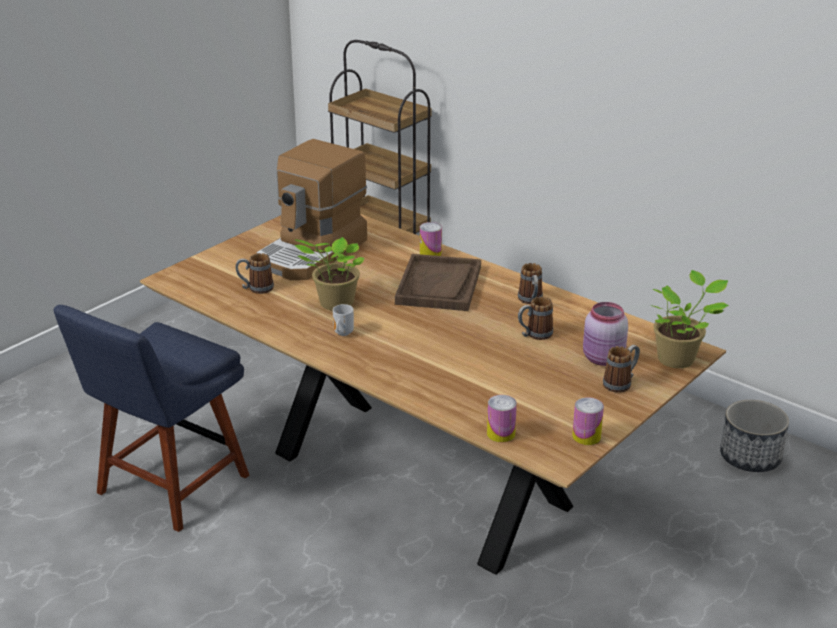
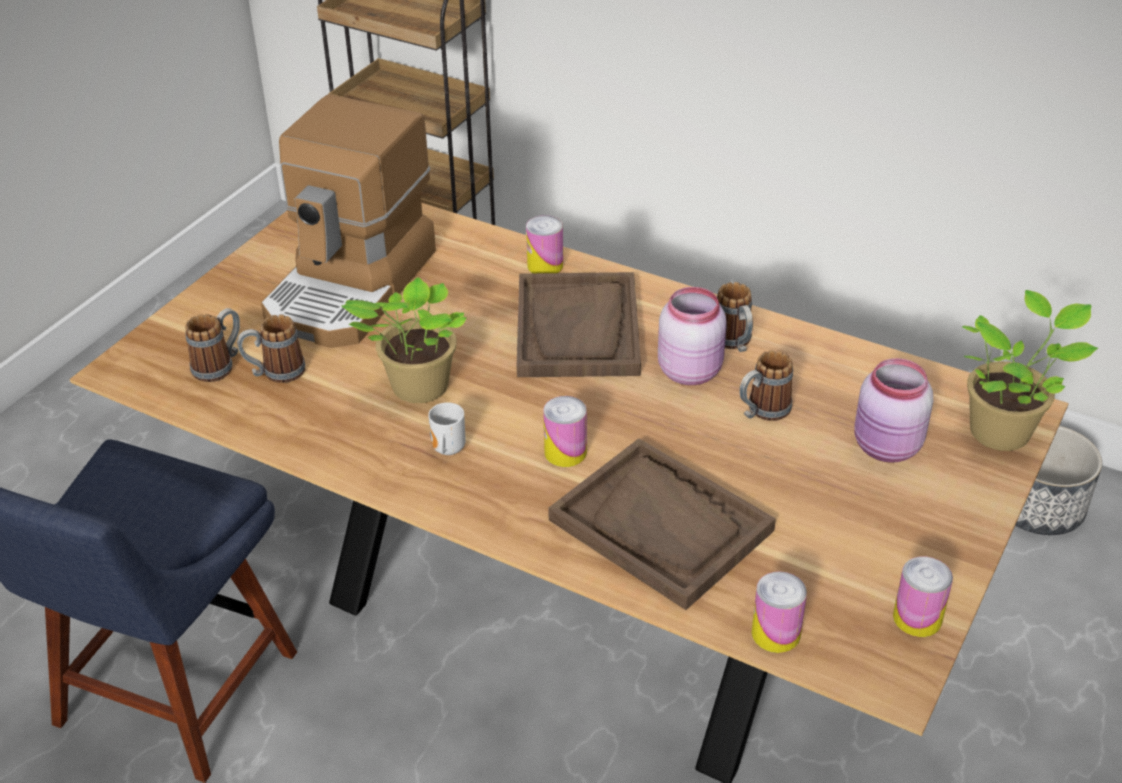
camera: 10 degrees left, 10 degrees up
mug [603,345,640,393] -> mug moved to [185,308,240,382]
none -> can [543,396,587,467]
none -> brown tray [548,438,776,610]
none -> pink jar [658,287,727,385]

